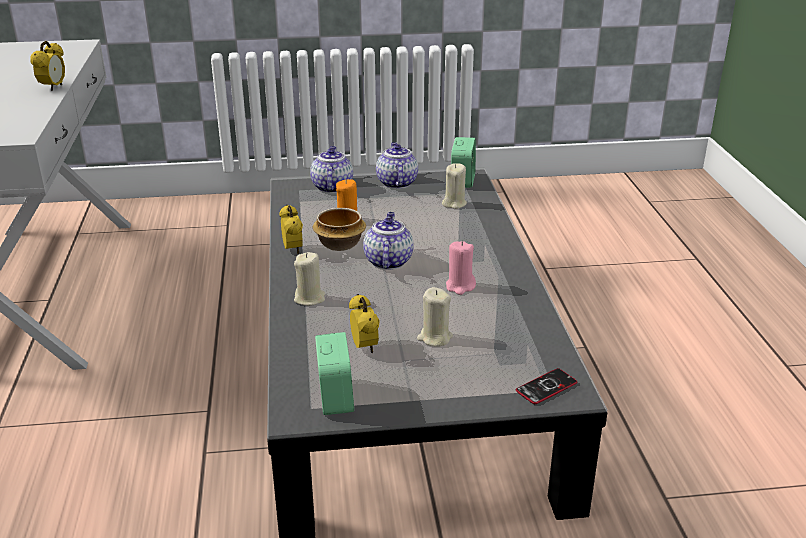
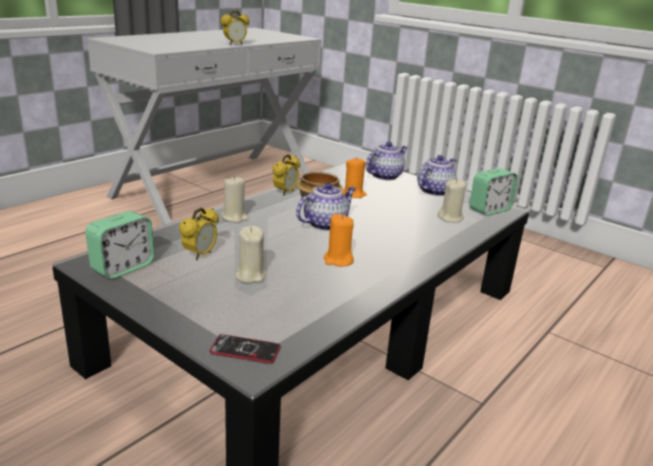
camera: 45 degrees right, 5 degrees down
pink candle [446,241,476,295] -> orange candle [324,214,354,266]

